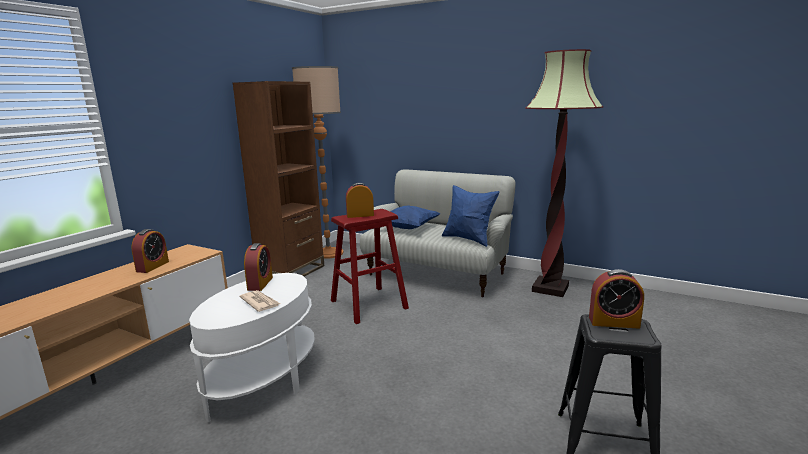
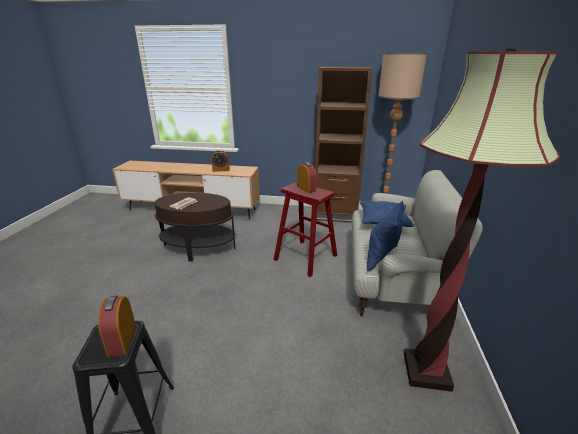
camera: 70 degrees right, 10 degrees up
white side table [189,273,315,422] -> brown side table [154,193,236,262]
alarm clock [244,243,273,291] -> none

